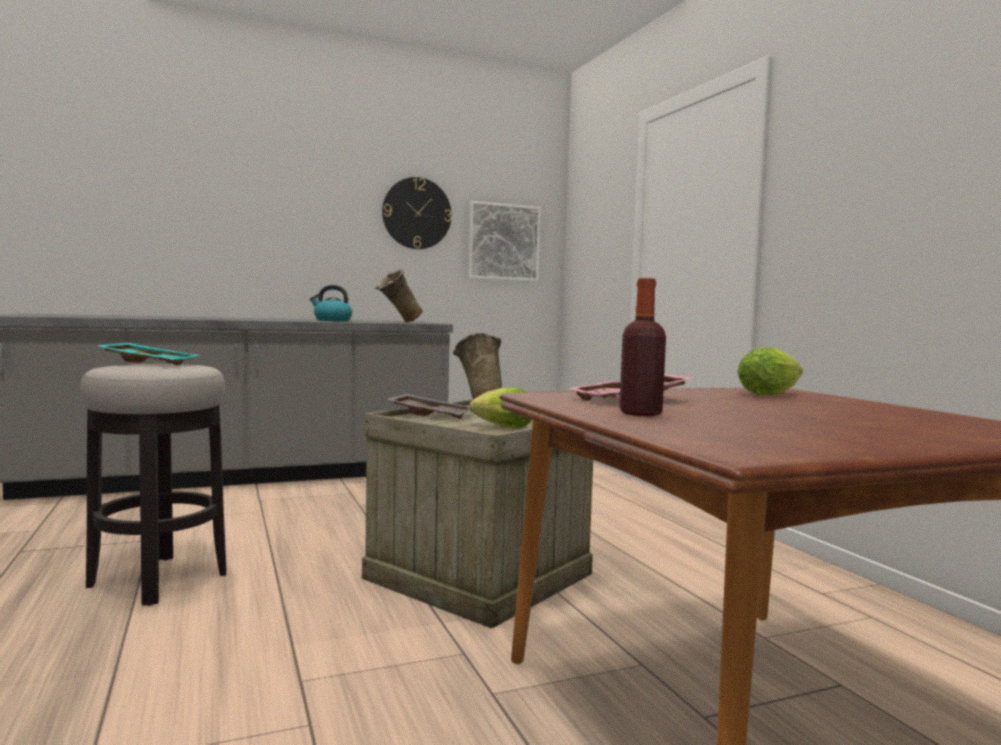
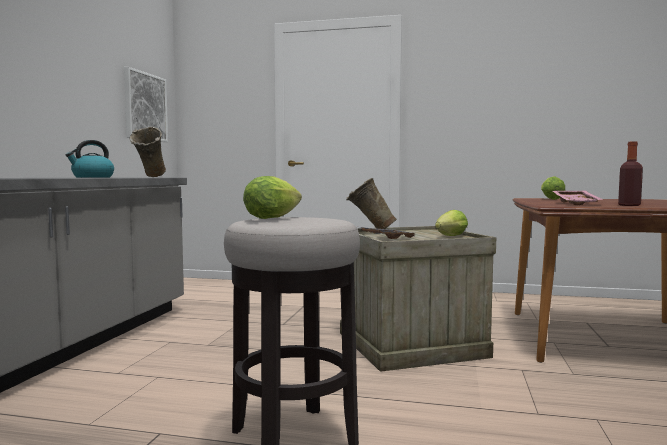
camera: 55 degrees left, 0 degrees up
turquoise tray [97,343,199,366] -> lettuce [243,176,302,219]
wall clock [382,177,452,249] -> none

